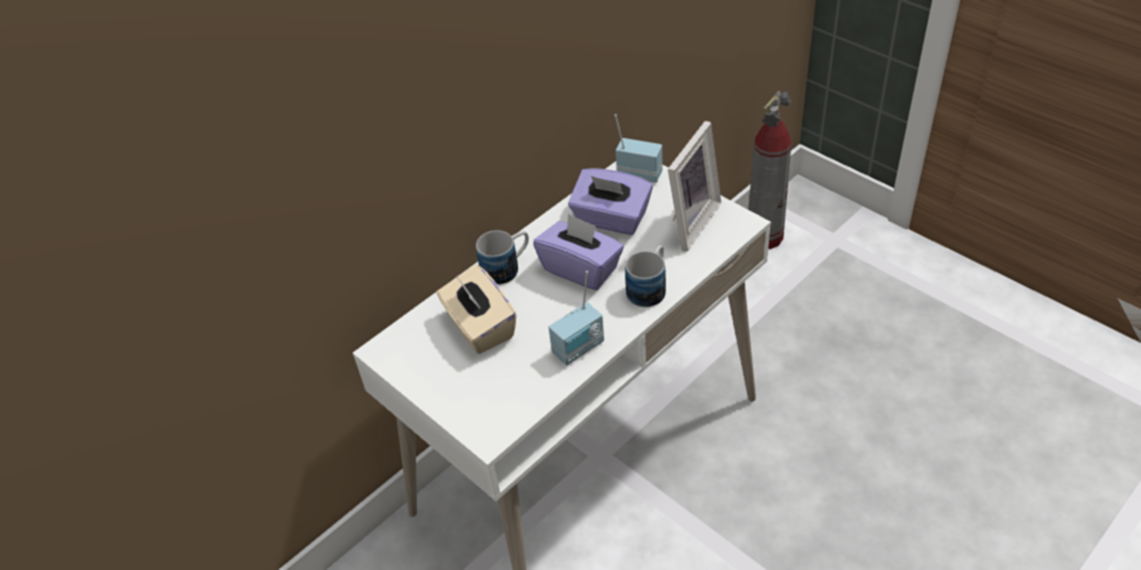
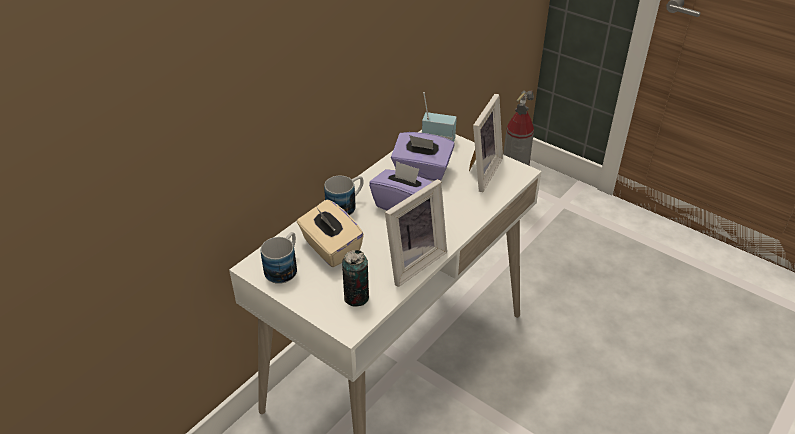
camera: 10 degrees left, 5 degrees down
radio [549,271,604,365] -> picture frame [385,179,447,287]
mug [625,245,666,307] -> mug moved to [261,232,297,284]
none -> can [342,250,369,307]

